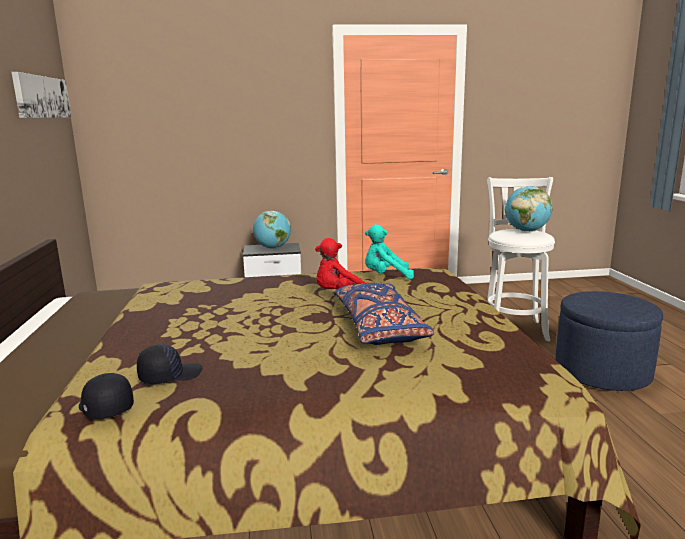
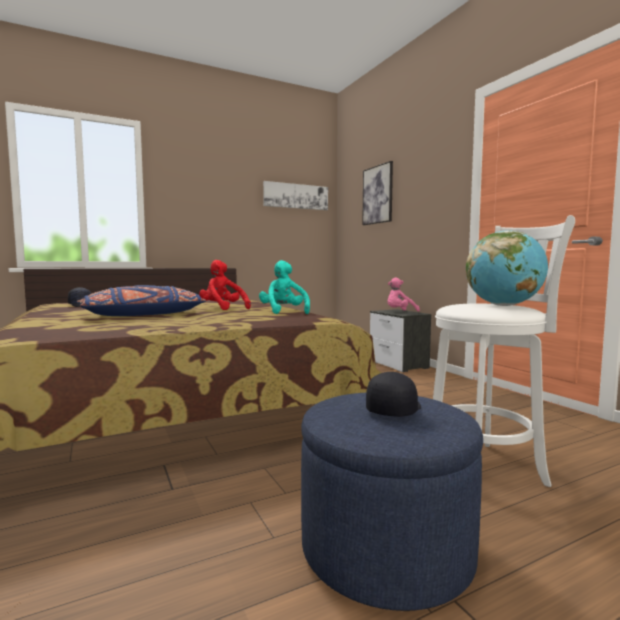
camera: 70 degrees right, 10 degrees down
black cap [79,373,134,419] -> black cap moved to [366,372,421,417]
globe [253,211,291,249] -> pink plush toy [387,277,420,311]
none -> picture [362,161,393,225]

